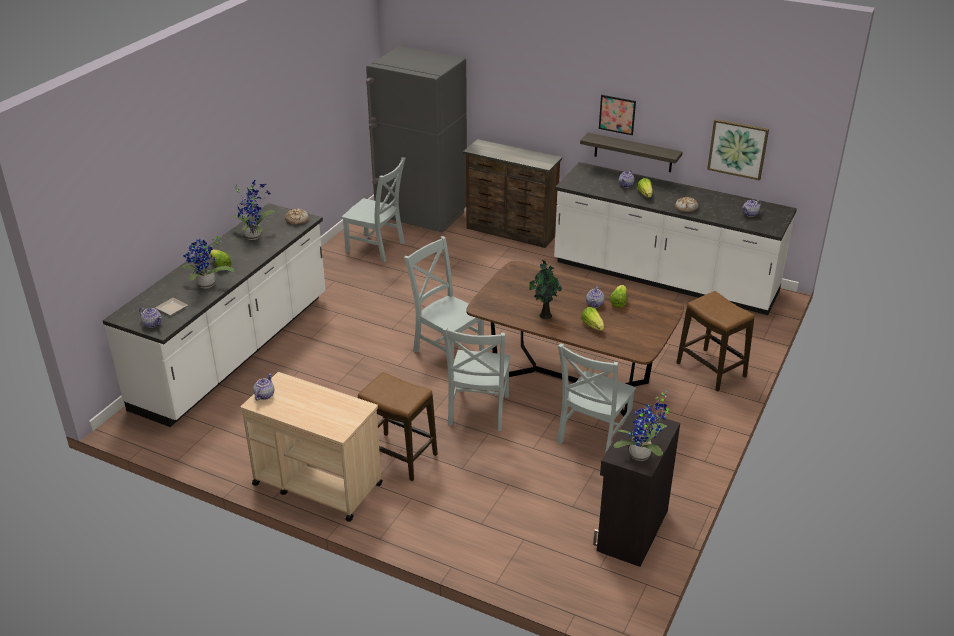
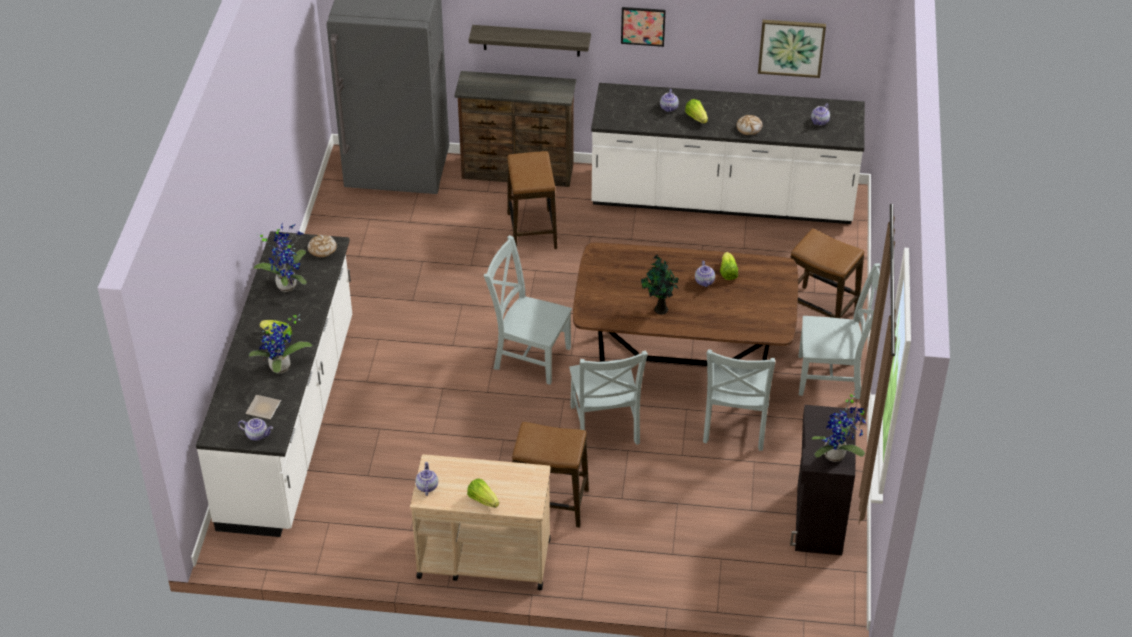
camera: 20 degrees left, 10 degrees up
grey chair [342,157,405,262] -> grey chair moved to [798,263,880,400]
shelf [580,133,682,172] -> shelf moved to [469,25,591,57]
lettuce [581,307,604,331] -> lettuce moved to [467,478,499,508]
none -> stool [507,151,557,249]

